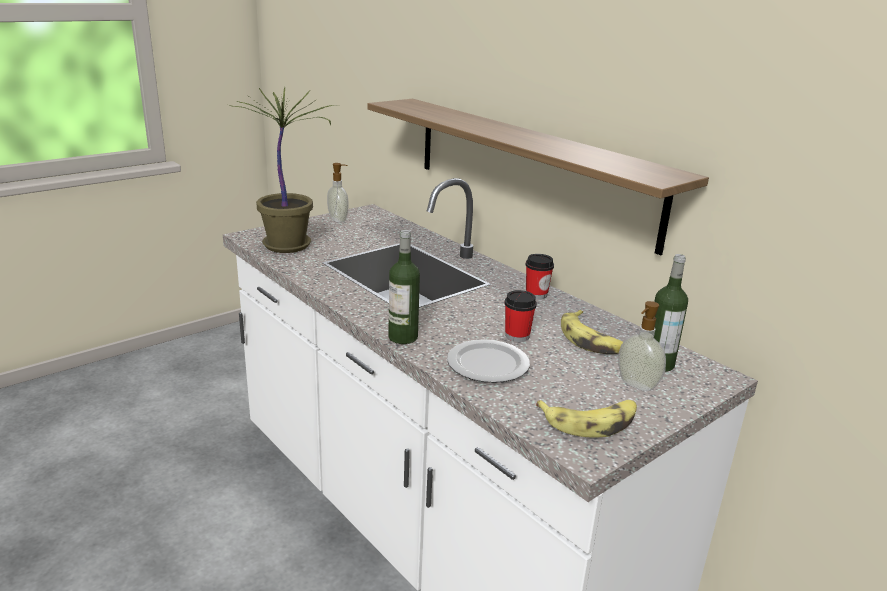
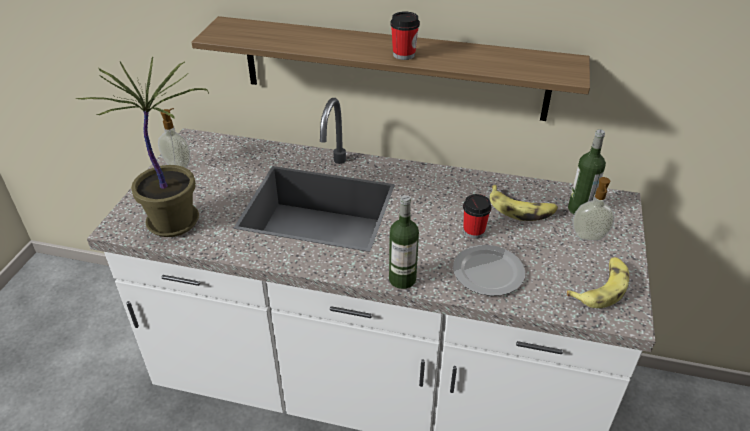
camera: 35 degrees left, 15 degrees up
cup [526,254,554,299] -> cup moved to [390,11,420,60]

